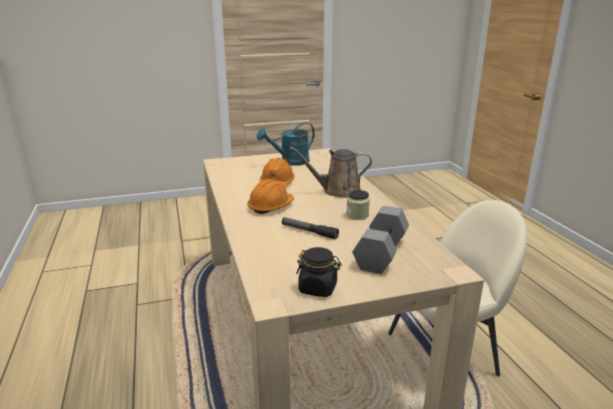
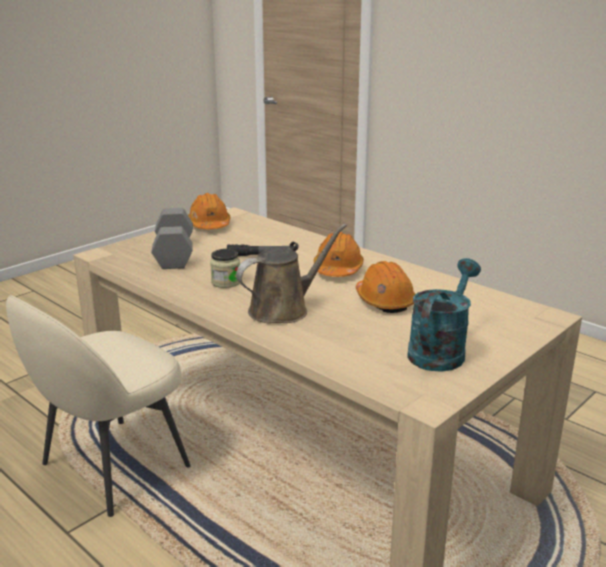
camera: 150 degrees right, 0 degrees up
black jar [296,247,342,297] -> orange hard hat [188,193,230,229]

